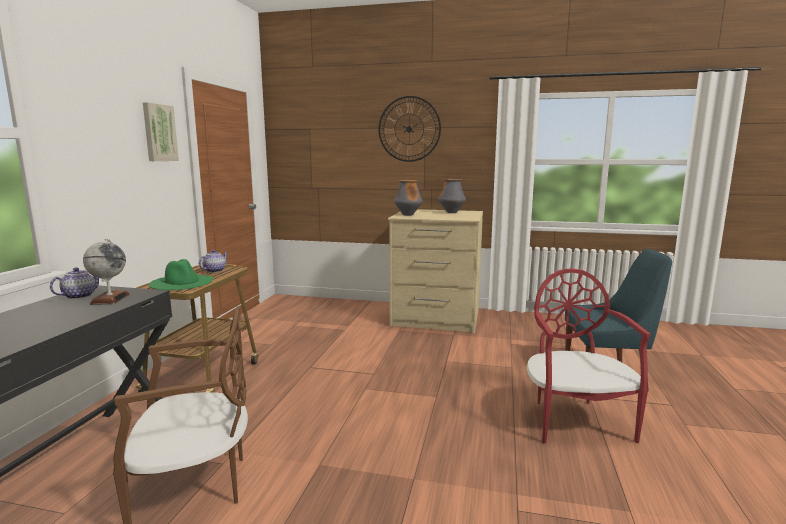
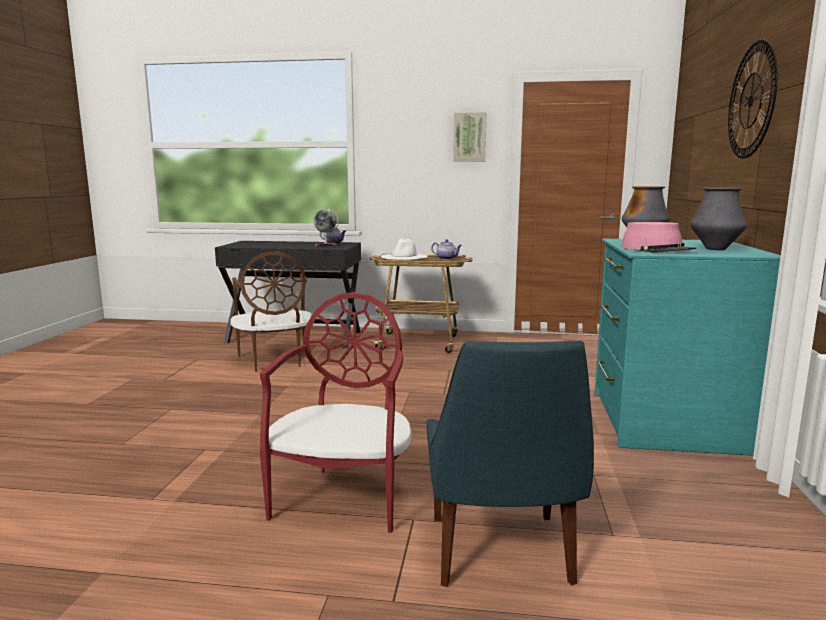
camera: 85 degrees right, 0 degrees up
green hat [149,259,213,290] -> white hat [381,239,428,260]
beige dresser [388,209,483,333] -> turquoise dresser [594,239,781,456]
red chair [527,268,651,444] -> red chair turned 75 degrees counterclockwise [260,292,412,533]
none -> pink hat [621,222,696,253]

